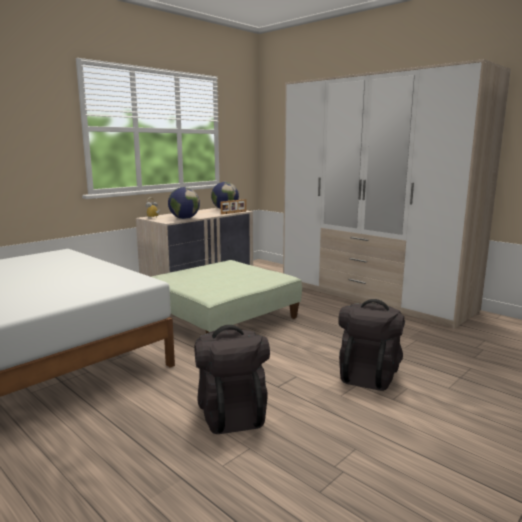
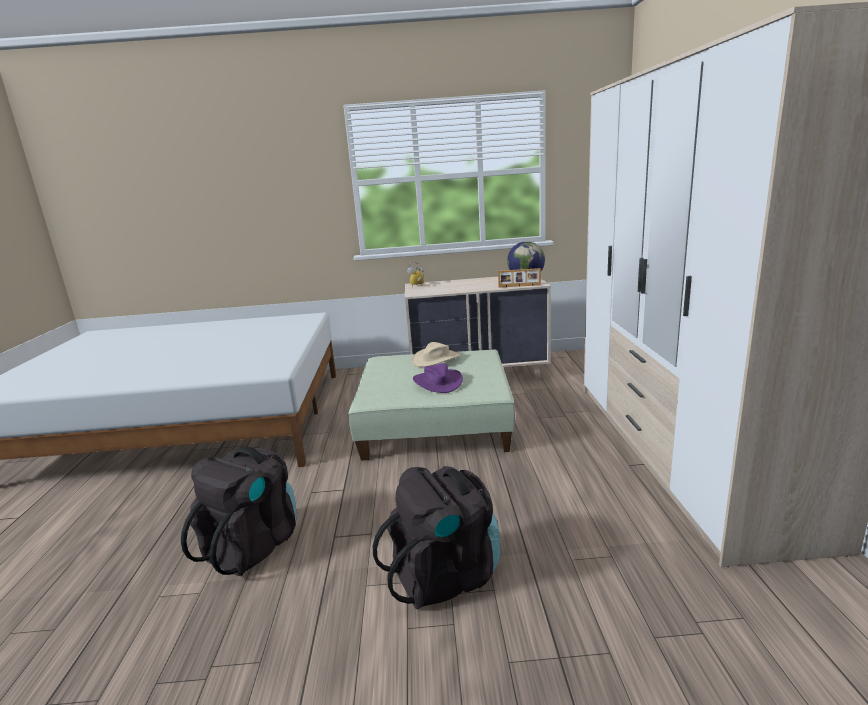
camera: 45 degrees right, 5 degrees up
globe [168,187,200,219] -> none
none -> beige hat [412,342,461,367]
none -> purple hat [413,363,463,393]

